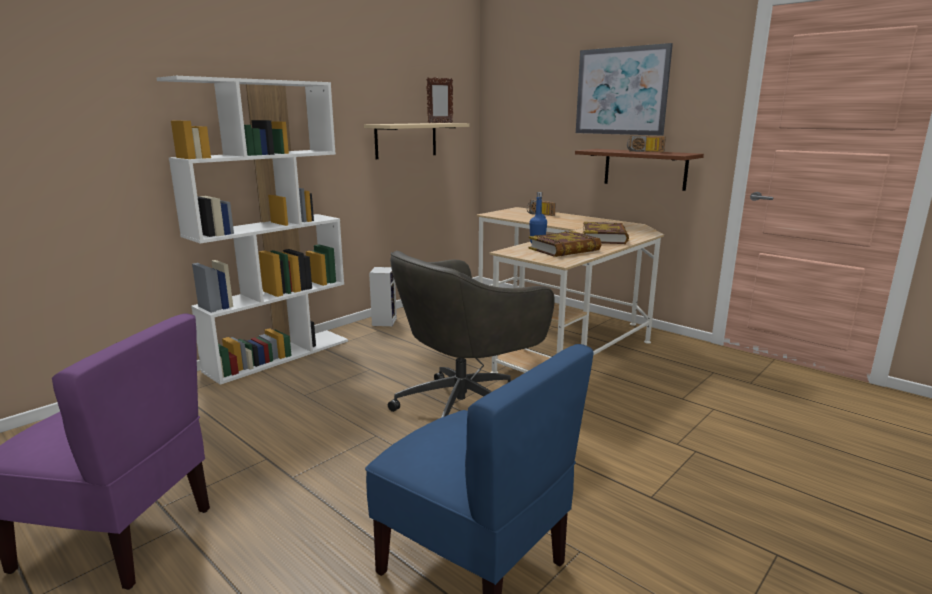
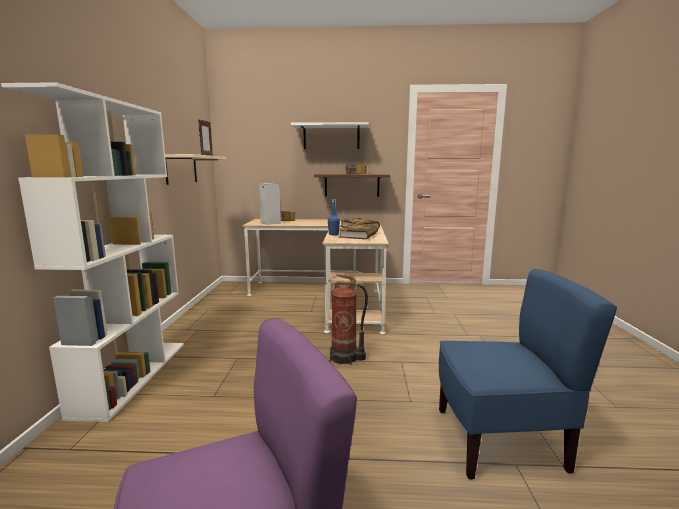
camera: 40 degrees left, 5 degrees down
speaker [369,267,397,326] -> speaker moved to [259,183,281,225]
grey office chair [388,251,555,418] -> fire extinguisher [330,275,368,365]
picture [576,43,673,135] -> white shelf [291,122,369,149]

